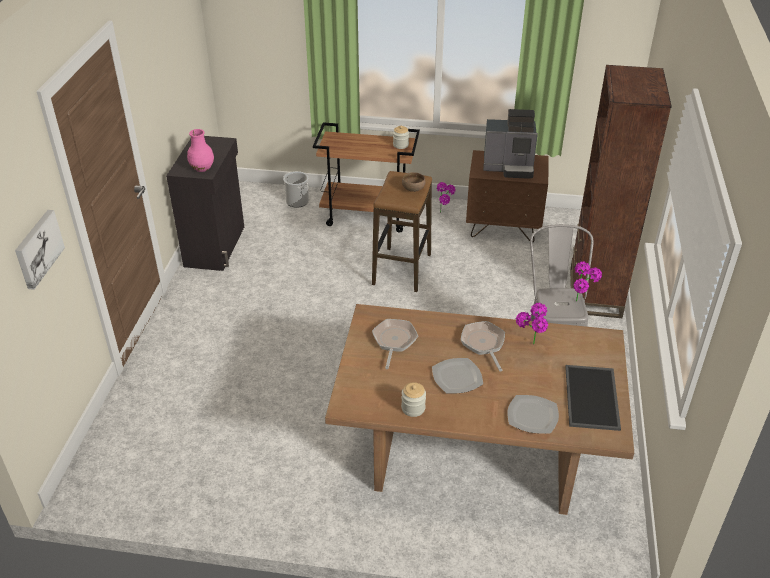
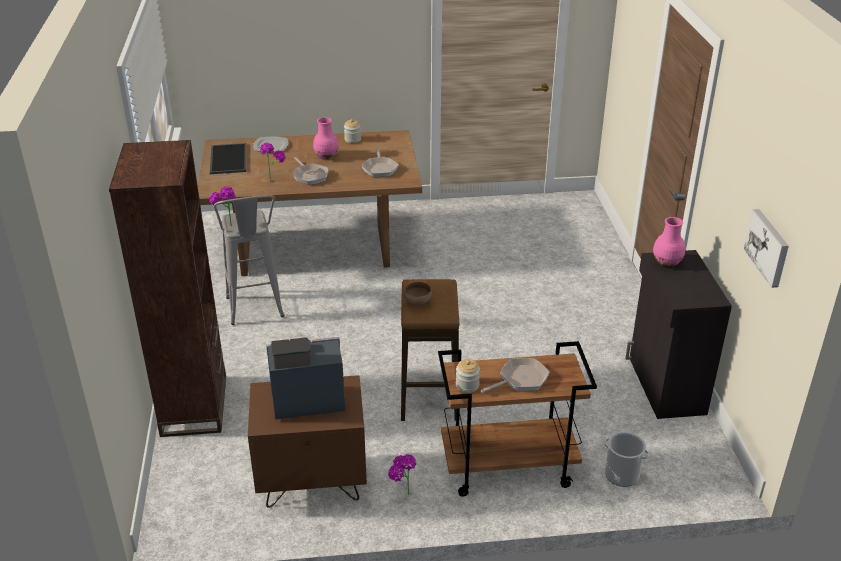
camera: 165 degrees right, 5 degrees down
picture [15,210,65,290] -> picture moved to [744,209,789,288]
plate [432,358,483,394] -> pink vase [313,117,339,160]
none -> frying pan [481,358,550,392]

